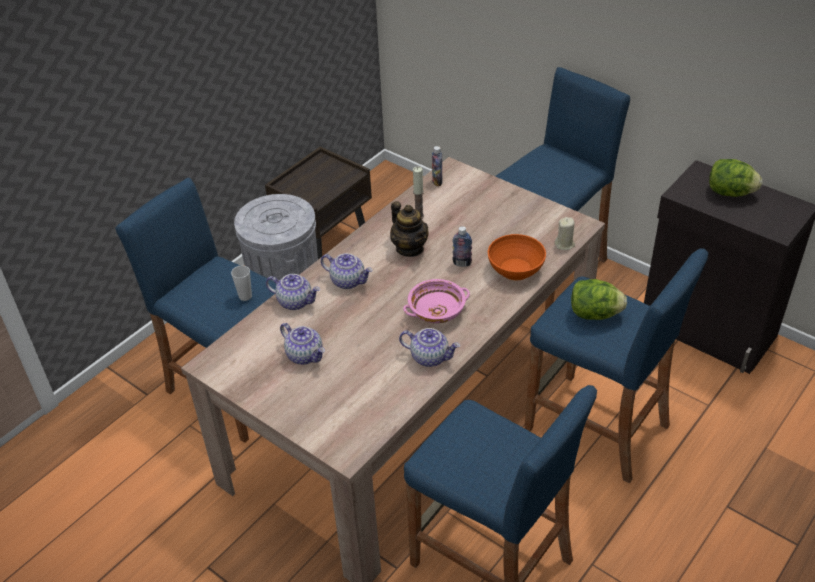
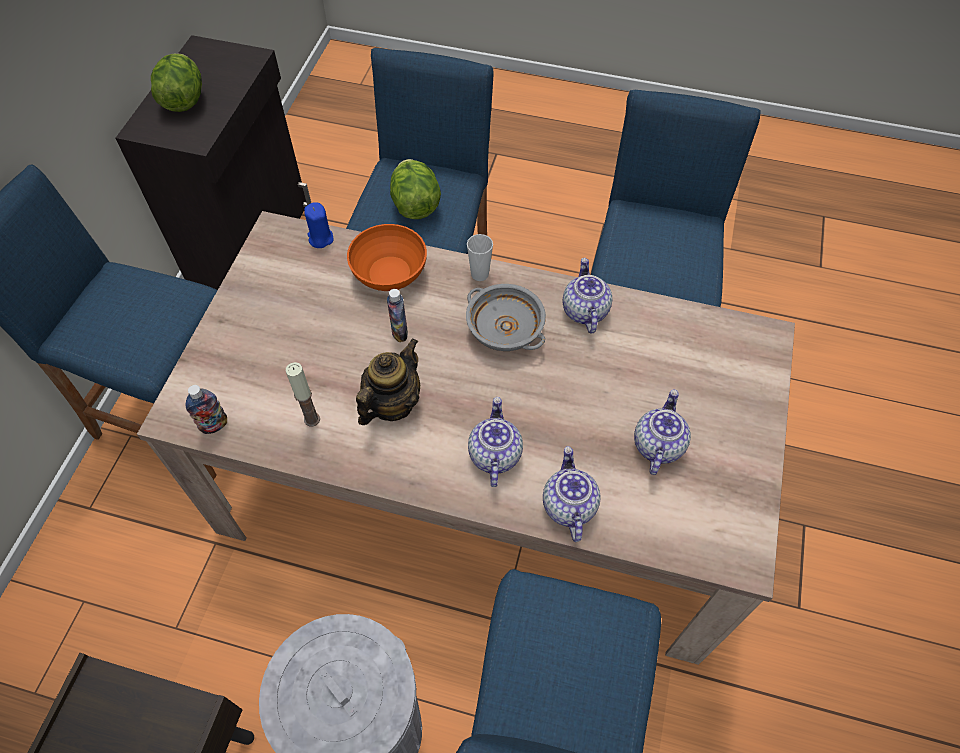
camera: 115 degrees left, 15 degrees up
cup [231,265,252,301] -> cup moved to [467,234,493,281]
pink bowl [403,279,470,323] -> grey bowl [466,284,546,351]
beige candle [555,217,575,250] -> blue candle [304,202,333,248]

